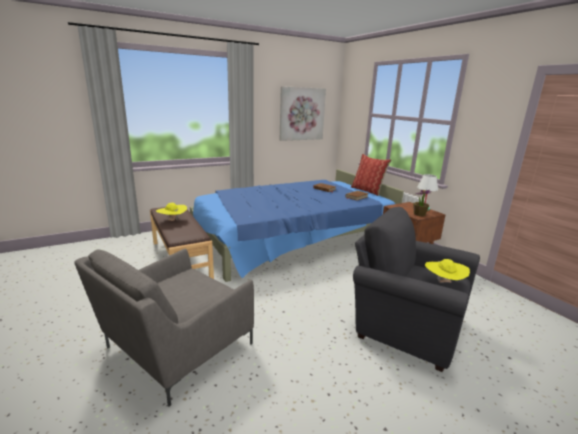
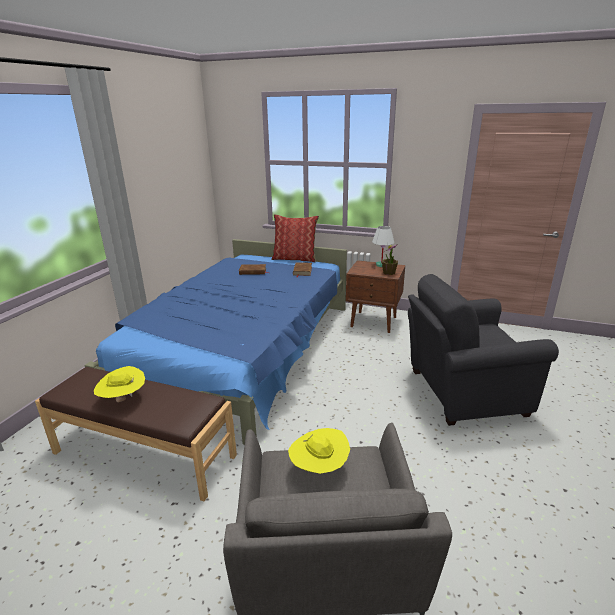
camera: 40 degrees left, 5 degrees up
picture [280,86,326,141] -> none
yellow hat [425,259,470,283] -> yellow hat moved to [288,428,350,474]

